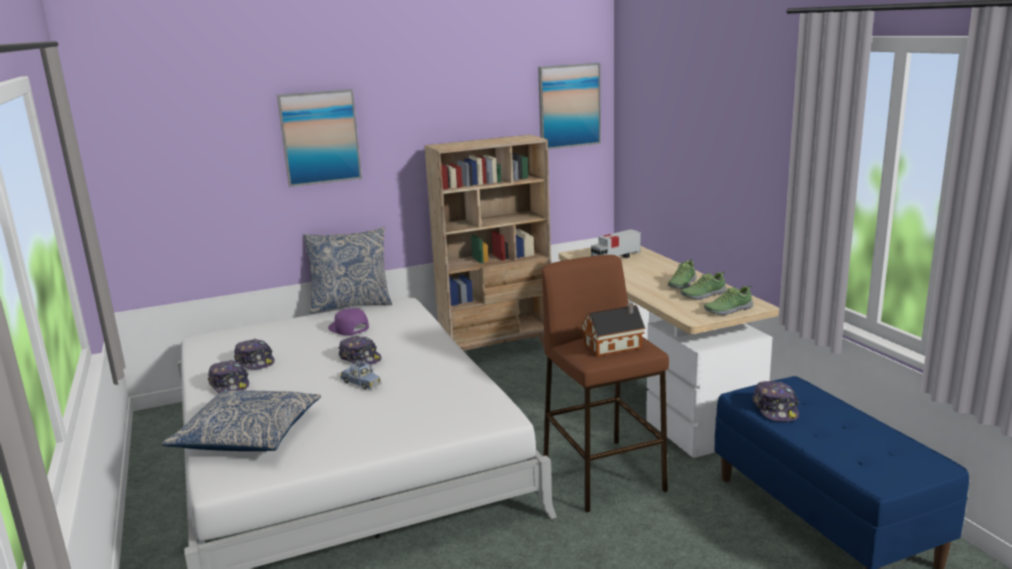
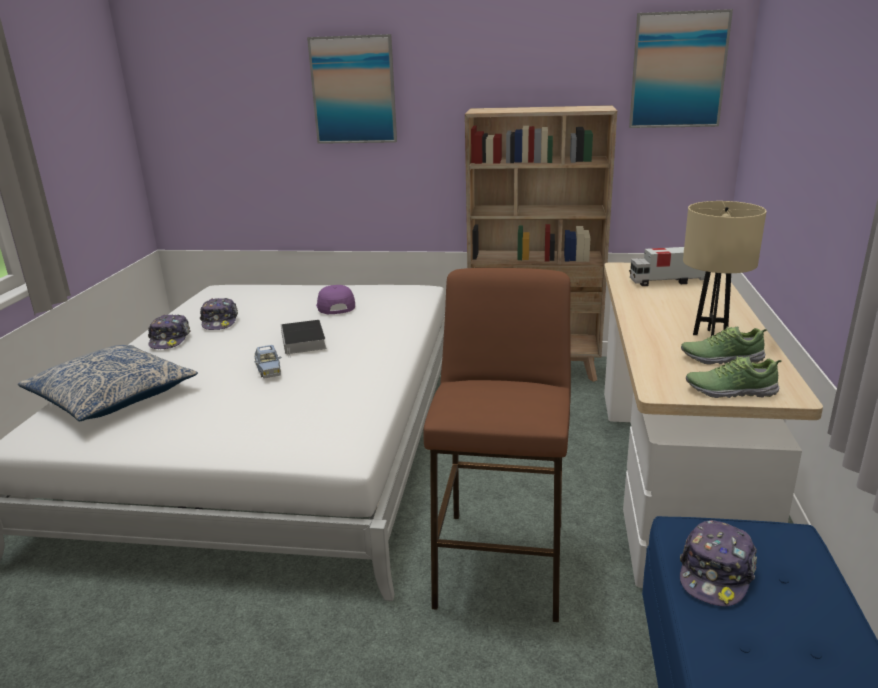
camera: 30 degrees right, 5 degrees up
pillow [303,227,392,313] -> none
cap [338,335,382,366] -> book [281,320,326,358]
toy house [581,303,645,356] -> none
shoe [668,259,697,289] -> beige table lamp [683,201,767,337]

